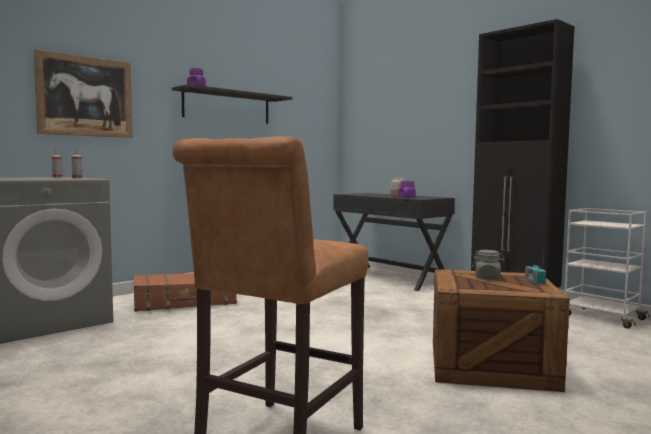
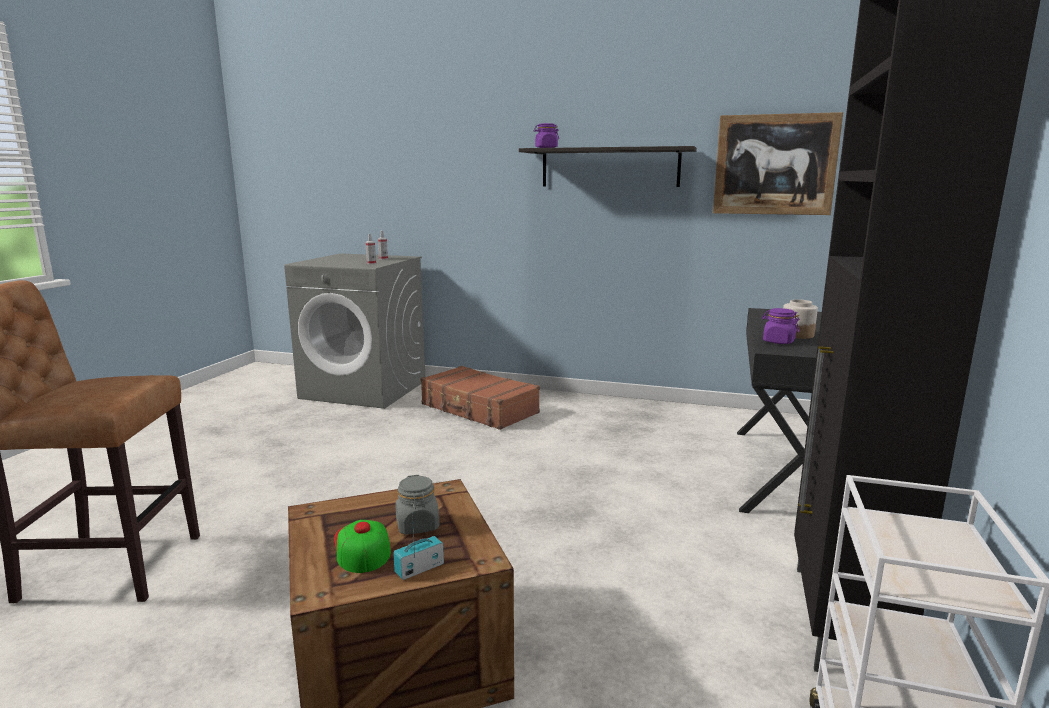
camera: 60 degrees right, 10 degrees up
picture [34,49,133,138] -> picture moved to [713,112,843,215]
none -> cap [334,520,391,573]

